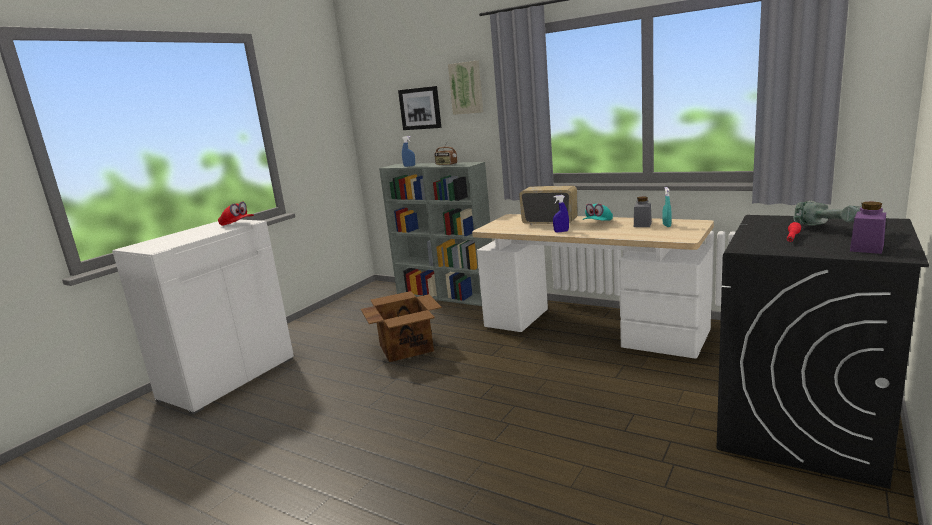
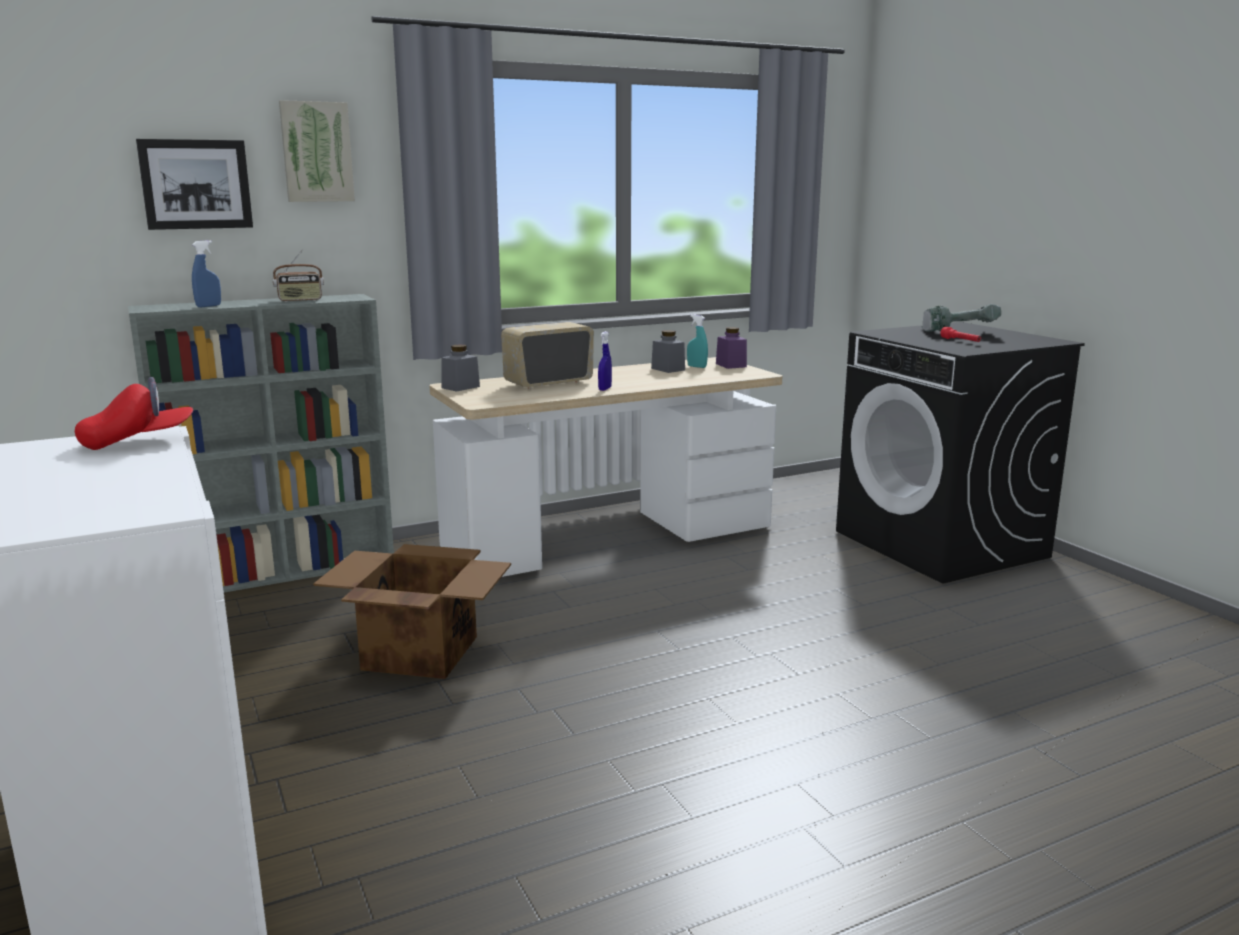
camera: 60 degrees left, 0 degrees up
turquoise cap [583,203,613,221] -> none
purple jar [850,201,886,254] -> purple jar moved to [716,327,747,369]
none -> grey jar [441,345,480,392]

